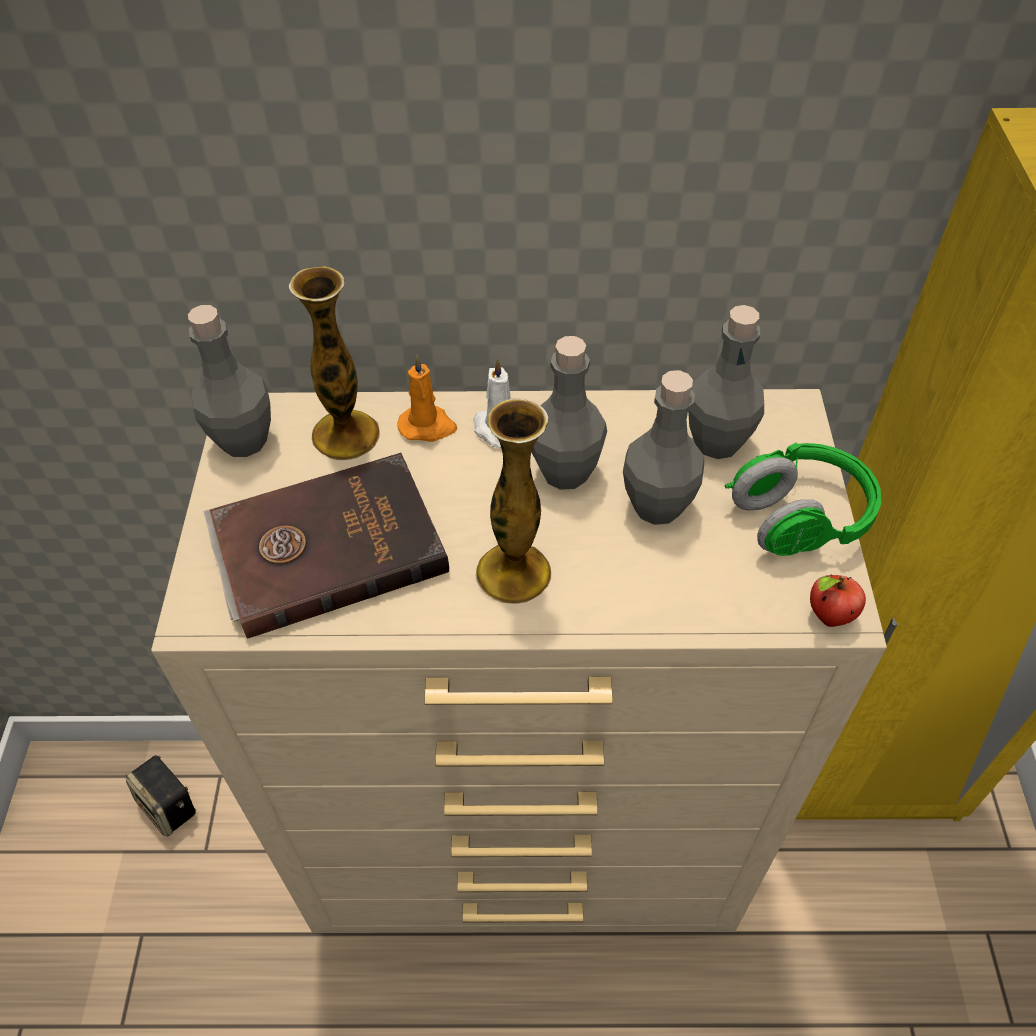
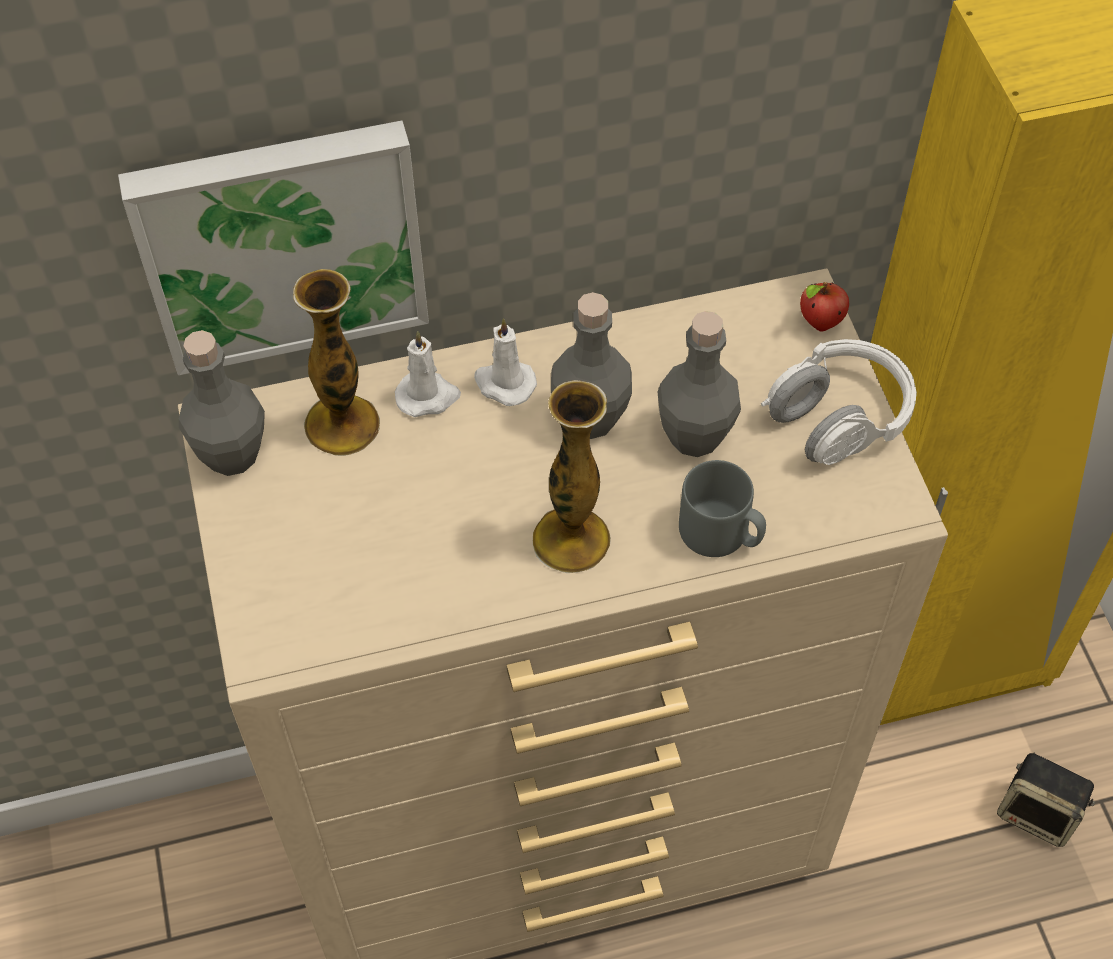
camera: 15 degrees left, 5 degrees up
speaker [125,755,196,836] -> speaker moved to [997,753,1095,847]
brown book [203,453,449,639] -> none
orange candle [398,355,458,442] -> white candle [395,331,461,417]
grey bottle [688,305,764,459] -> none
green headphones [725,443,881,556] -> white headphones [761,339,917,465]
apple [810,575,866,627] -> apple moved to [800,282,849,332]
none -> picture [118,121,429,375]
none -> grey mug [679,460,766,557]

